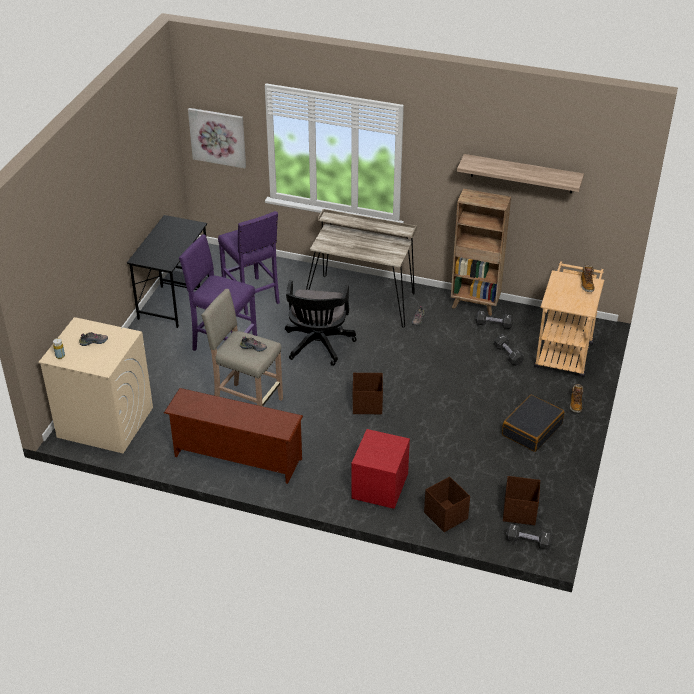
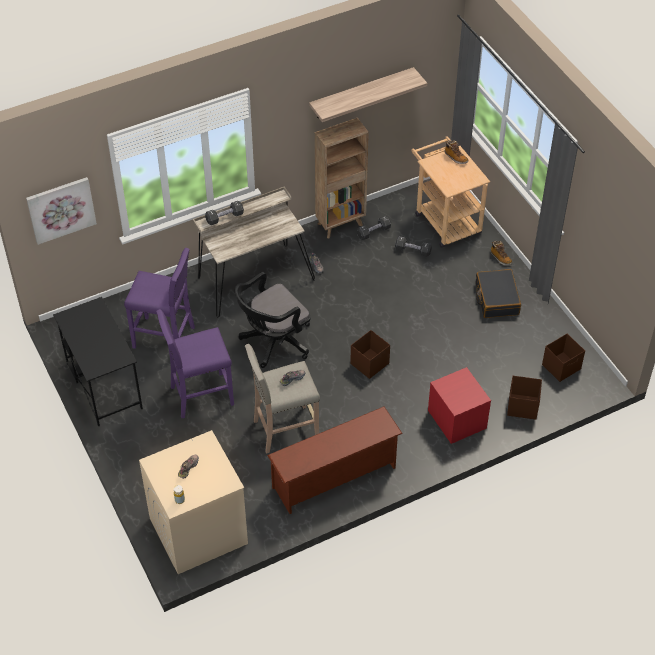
camera: 45 degrees left, 10 degrees up
black office chair [285,280,357,366] -> black office chair turned 90 degrees clockwise [235,272,311,368]
black dumbbell [506,524,553,550] -> black dumbbell moved to [205,201,244,225]

